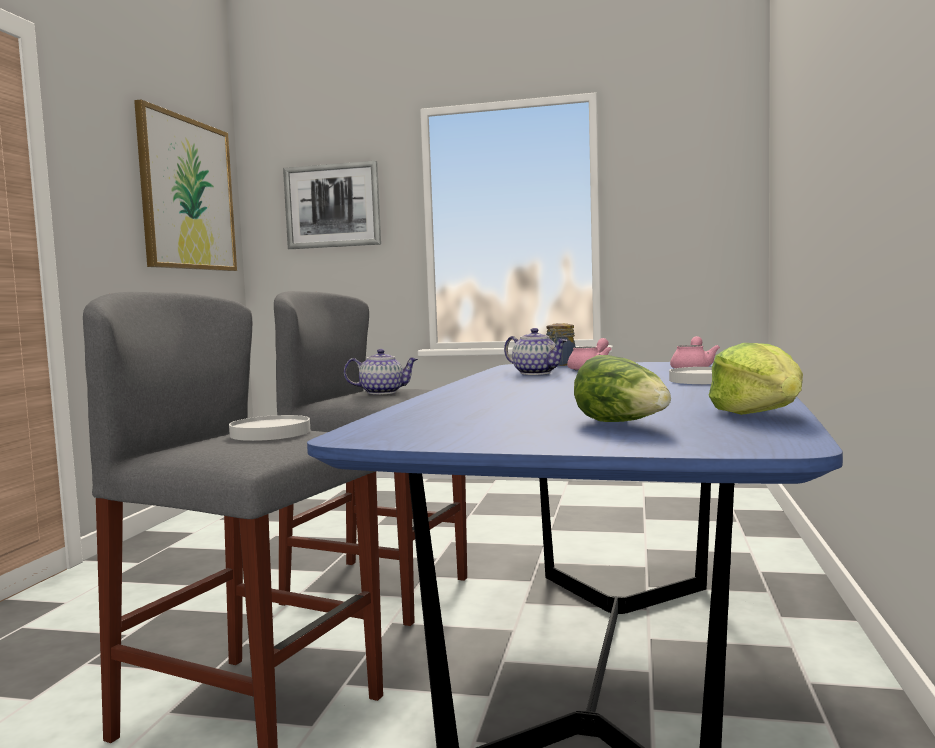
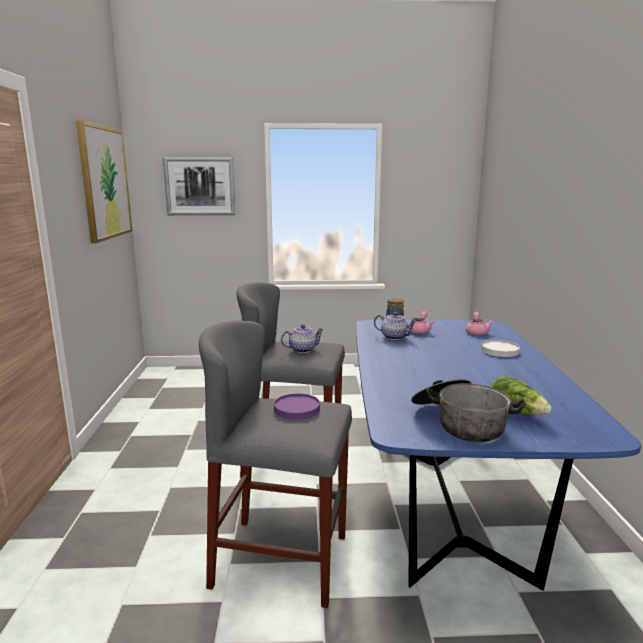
camera: 15 degrees left, 10 degrees up
white plate [229,415,310,441] -> purple plate [274,394,320,420]
lettuce [708,343,803,415] -> none
none -> cooking pot [411,379,525,442]

